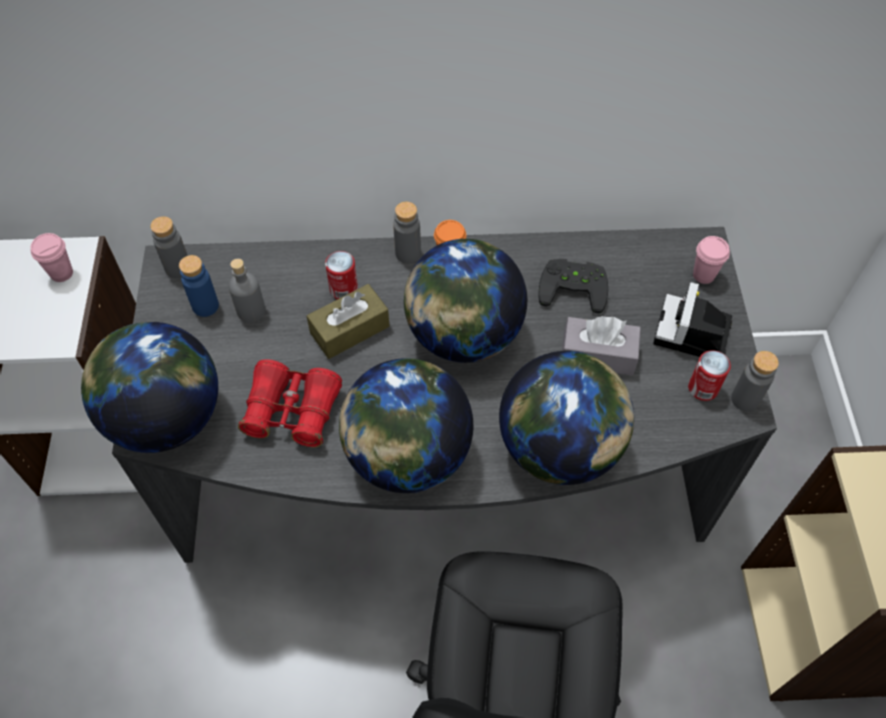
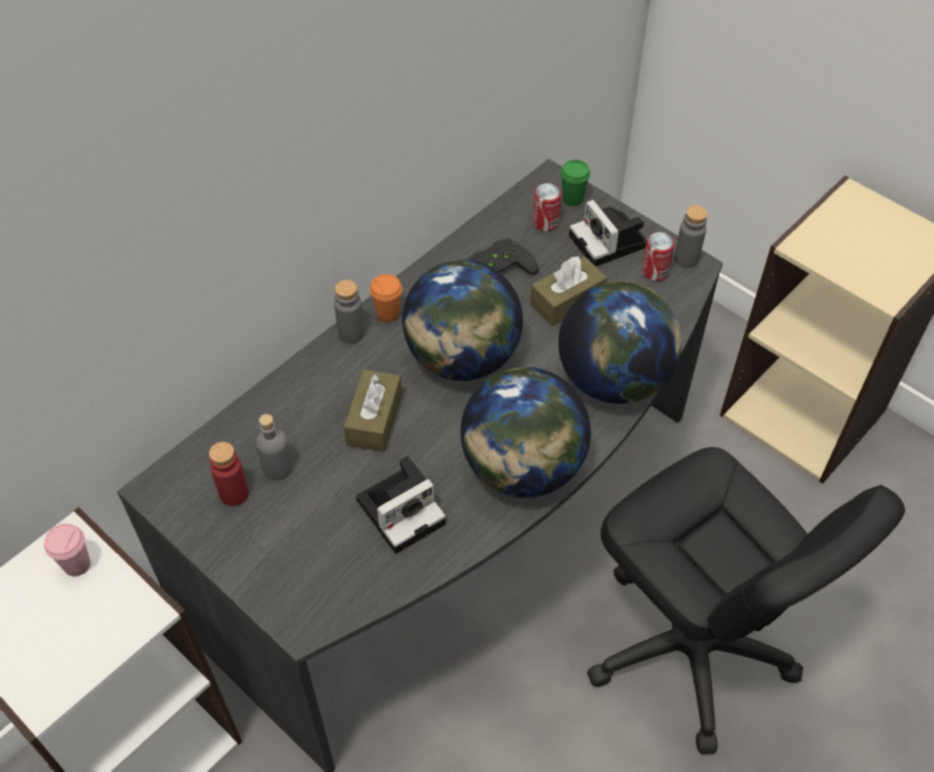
camera: 45 degrees left, 5 degrees down
globe [81,322,218,453] -> none
grey bottle [150,216,188,278] -> none
blue bottle [179,255,219,317] -> red bottle [209,442,249,506]
red binoculars [238,359,342,447] -> camera [356,456,446,554]
can [325,251,358,299] -> can moved to [533,183,562,231]
grey tissue box [562,316,641,376] -> brown tissue box [530,256,607,326]
pink cup [693,236,730,284] -> green cup [560,160,591,206]

